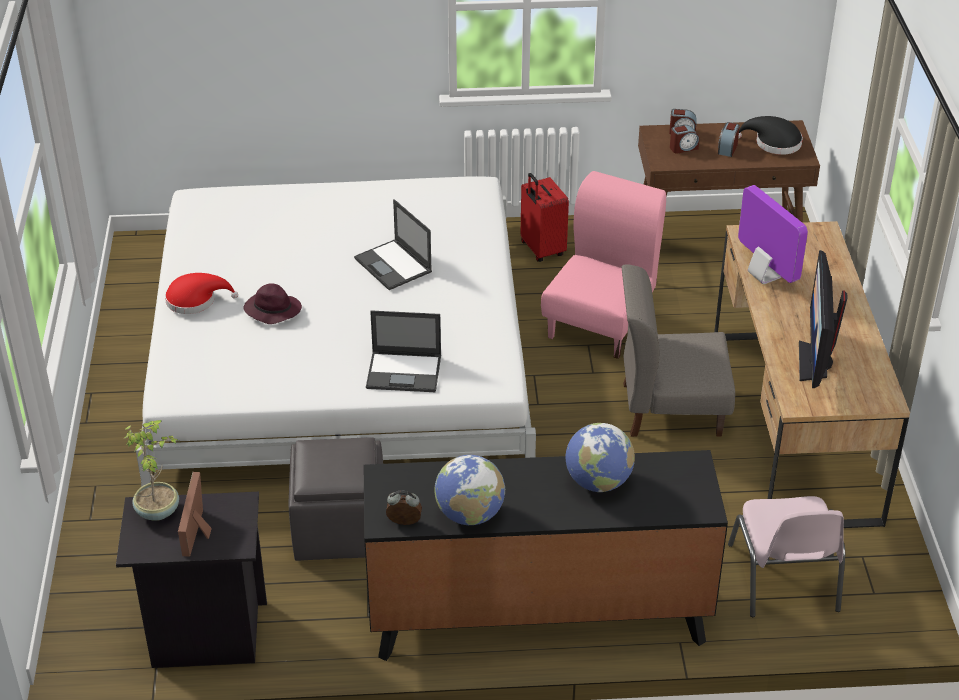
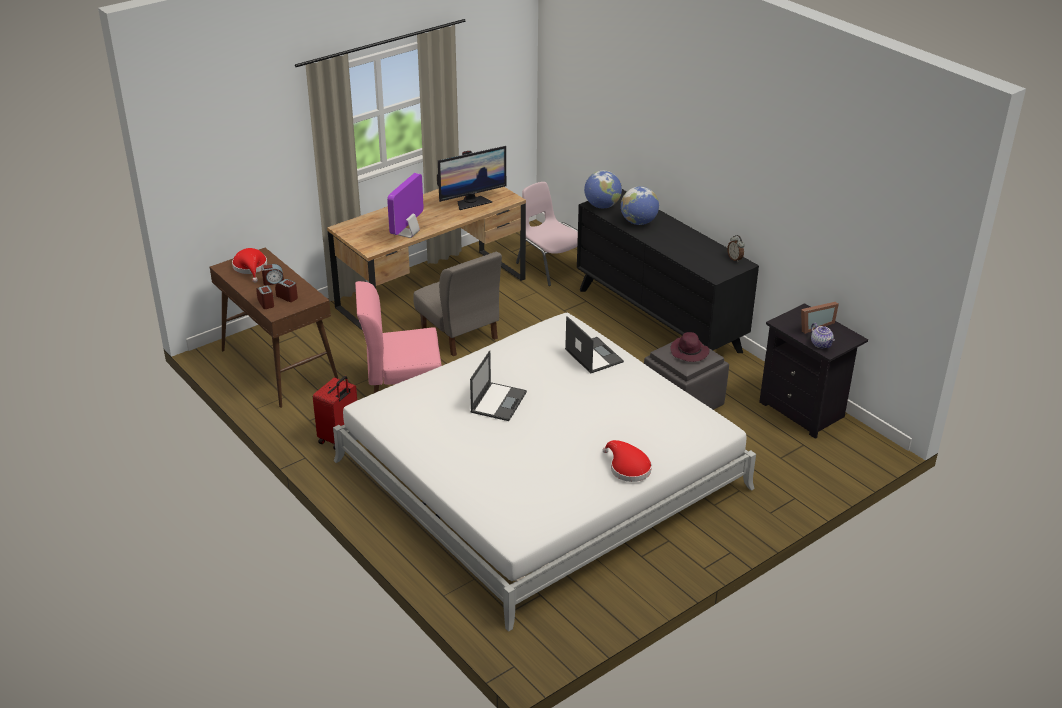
camera: 125 degrees left, 5 degrees down
potted plant [124,420,179,521] -> teapot [811,323,835,348]
purple hat [243,283,302,324] -> purple hat moved to [670,332,710,362]
globe [435,455,505,525] -> globe moved to [584,171,622,208]
pink chair [728,496,845,617] -> pink chair turned 90 degrees counterclockwise [516,182,578,286]
black hat [738,116,803,155] -> red hat [232,248,267,283]

